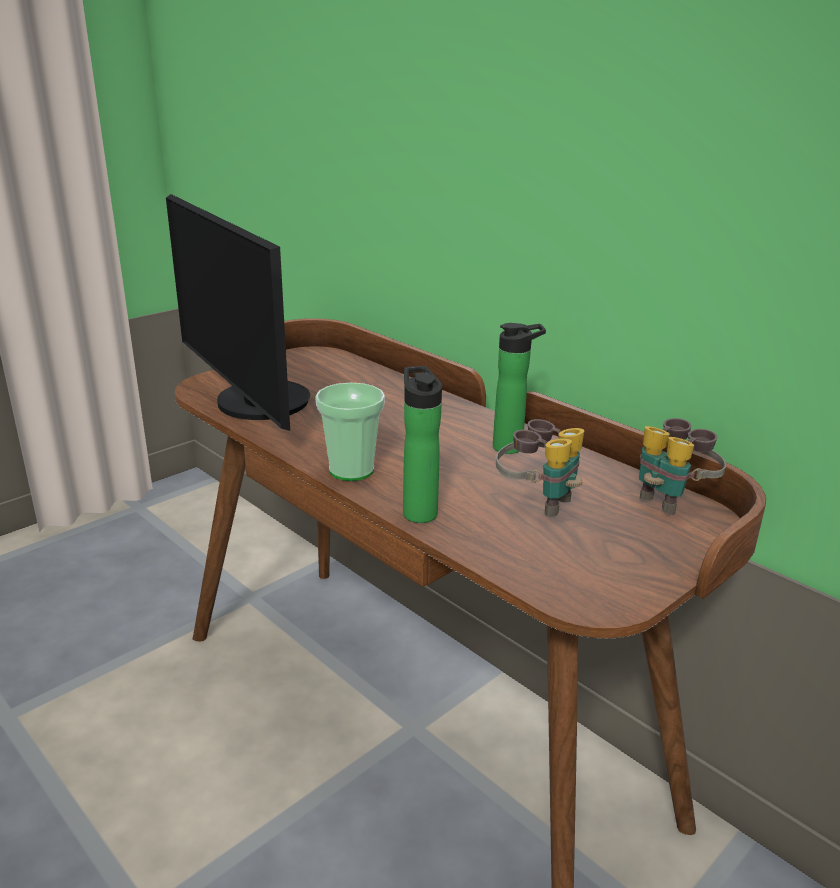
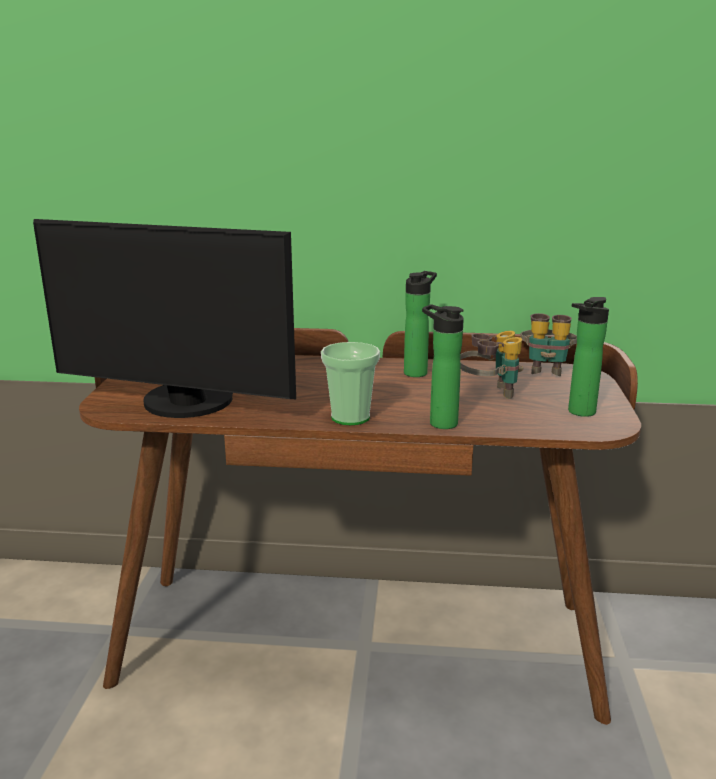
camera: 40 degrees left, 5 degrees down
none -> bottle [568,297,609,417]

